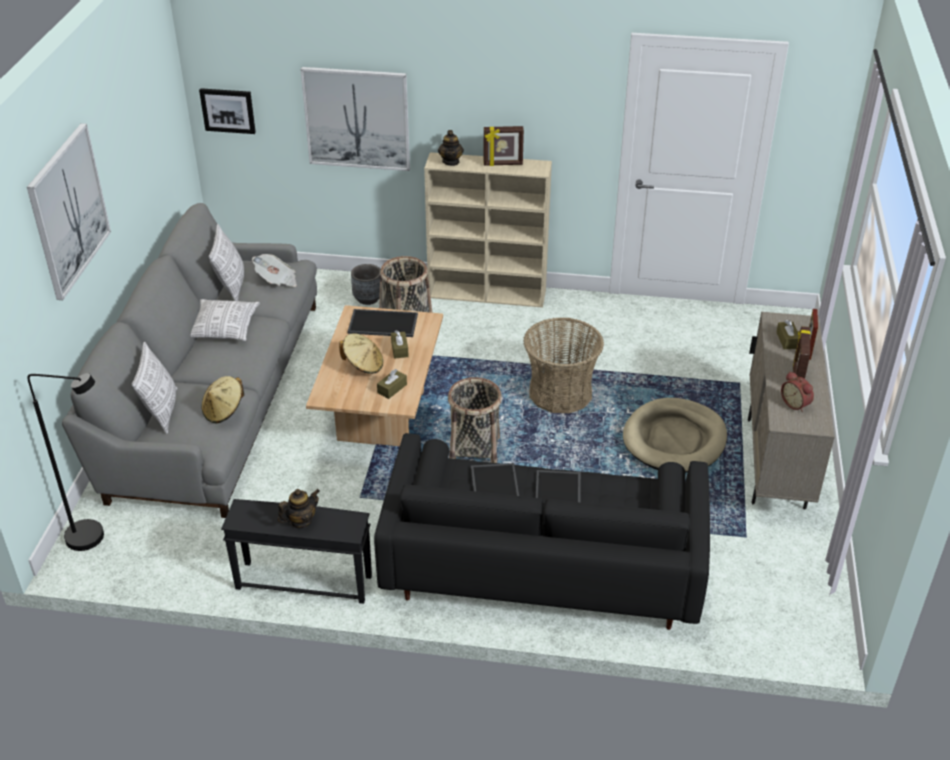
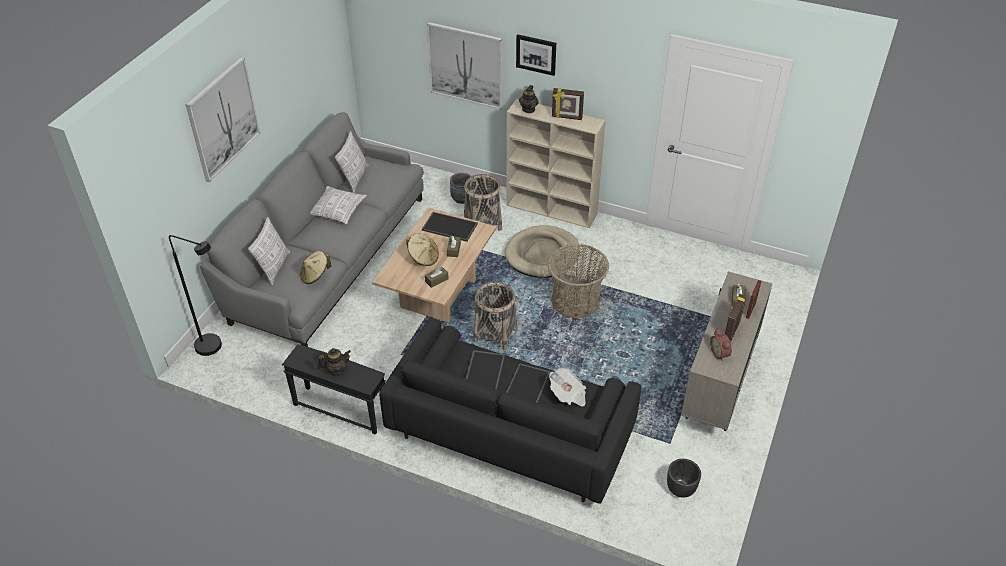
camera: 15 degrees right, 5 degrees up
picture [199,88,256,134] -> picture moved to [516,34,556,76]
newspaper [252,254,297,287] -> newspaper moved to [549,368,586,406]
beige dog bed [623,398,727,473] -> beige dog bed moved to [504,225,580,278]
none -> black planter [667,459,701,498]

